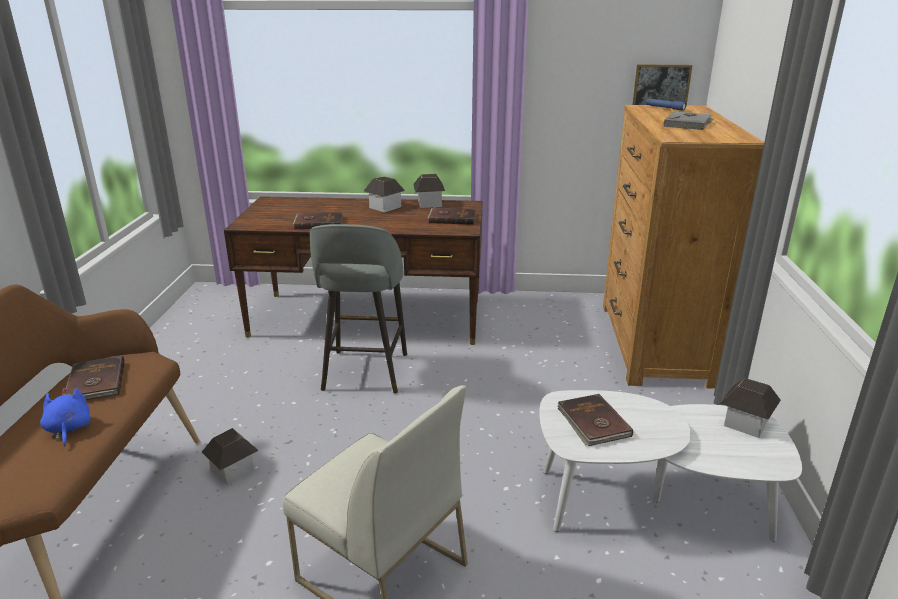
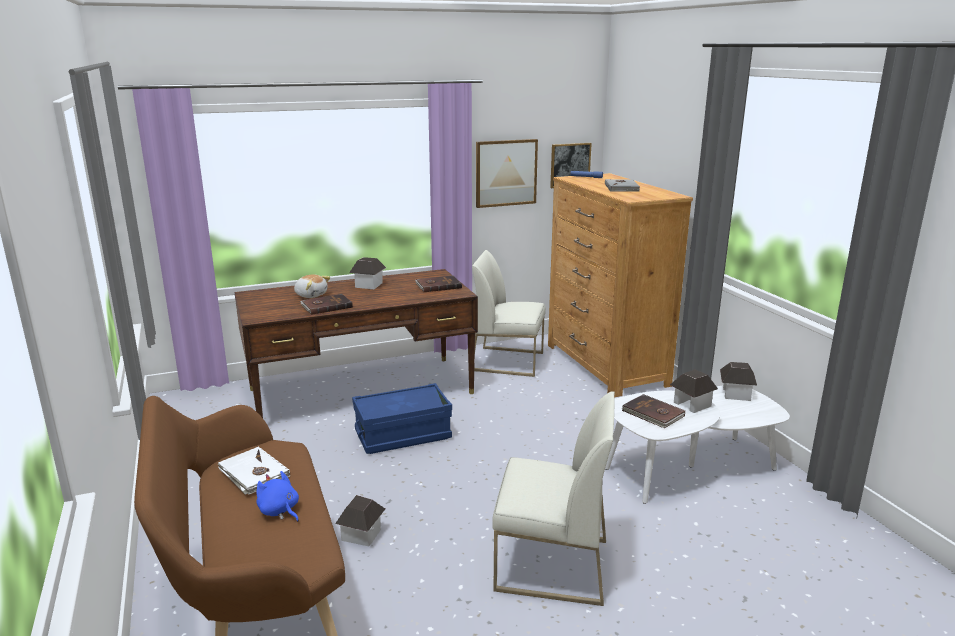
camera: 25 degrees left, 5 degrees down
brown book [66,356,124,400] -> white book [218,447,290,495]
grey stool [310,224,407,394] -> blue storage box [352,383,452,454]
toy house [413,174,445,208] -> toy house moved to [670,369,718,413]
none -> plush toy [294,274,330,298]
none -> white chair [472,250,546,377]
none -> picture [476,139,538,208]

